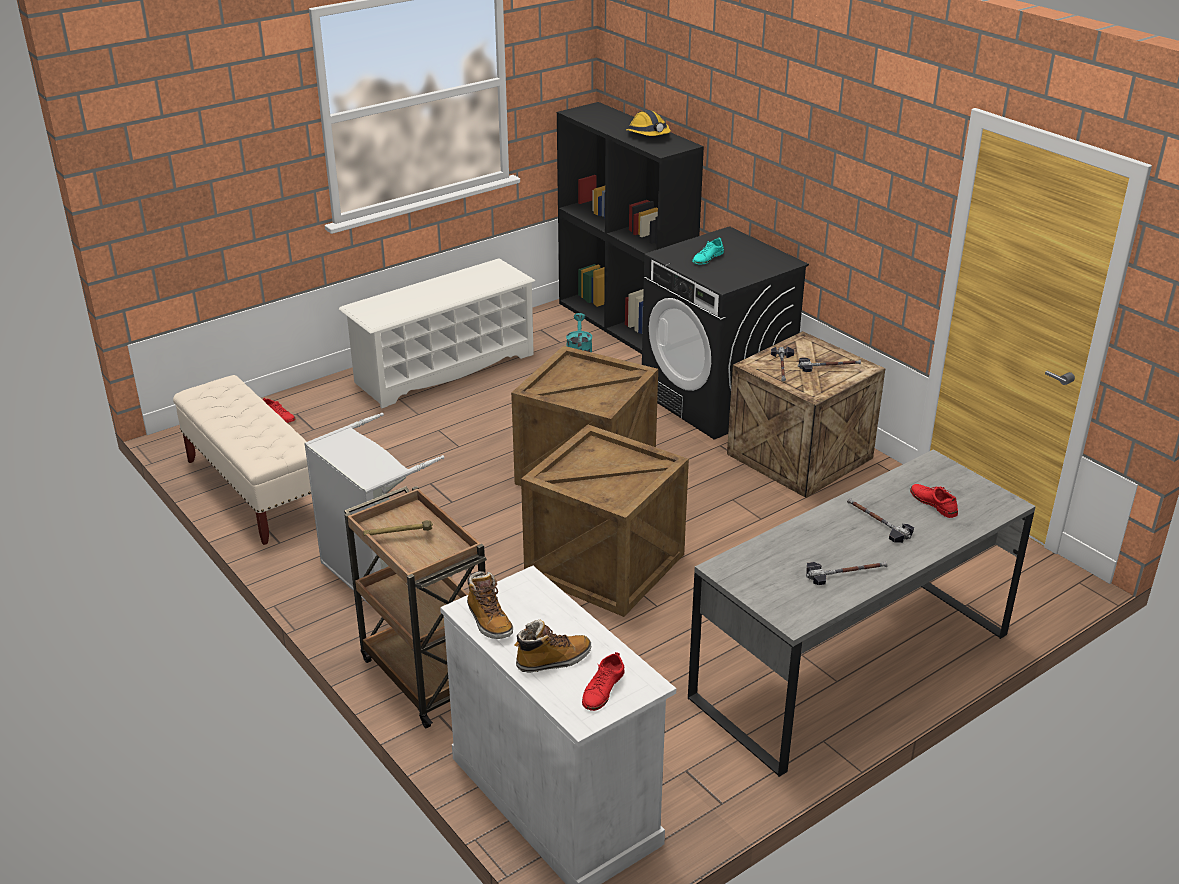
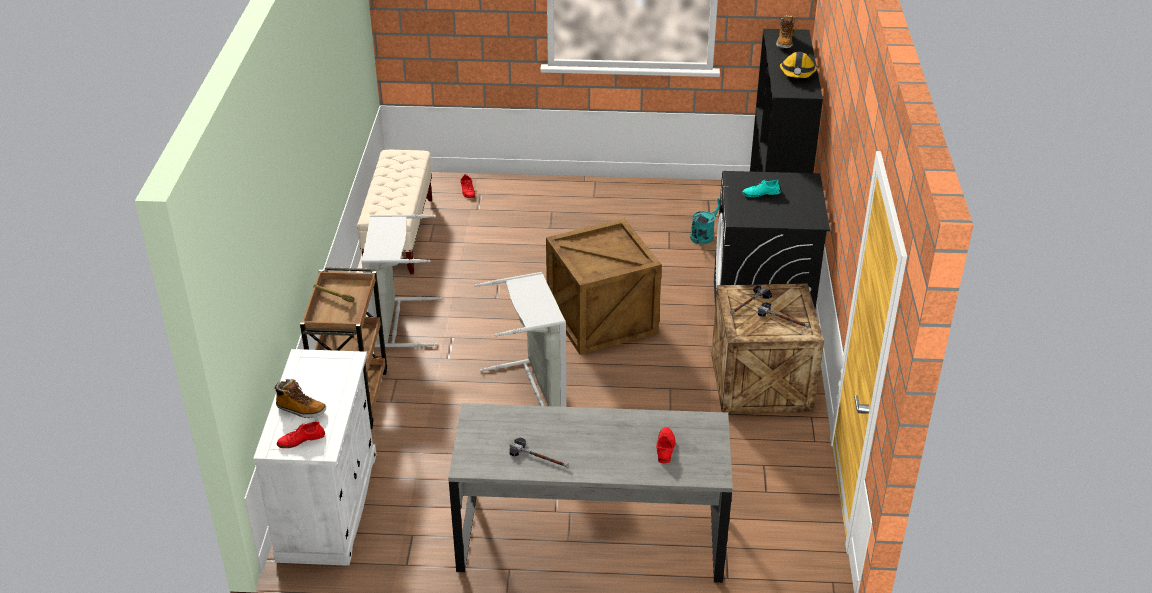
camera: 40 degrees right, 5 degrees up
white shoe rack [339,258,535,408] -> none
boot [467,571,513,639] -> boot moved to [776,15,795,49]
crate [521,424,689,617] -> grey laundry basket [475,272,566,407]
hammer [847,498,914,543] -> none

